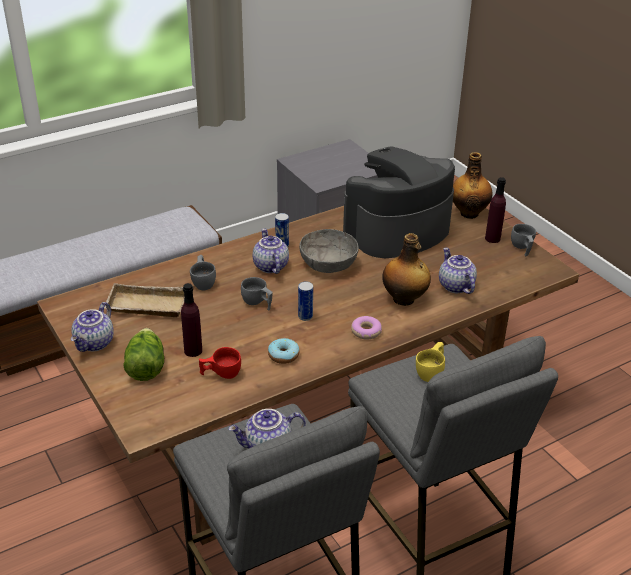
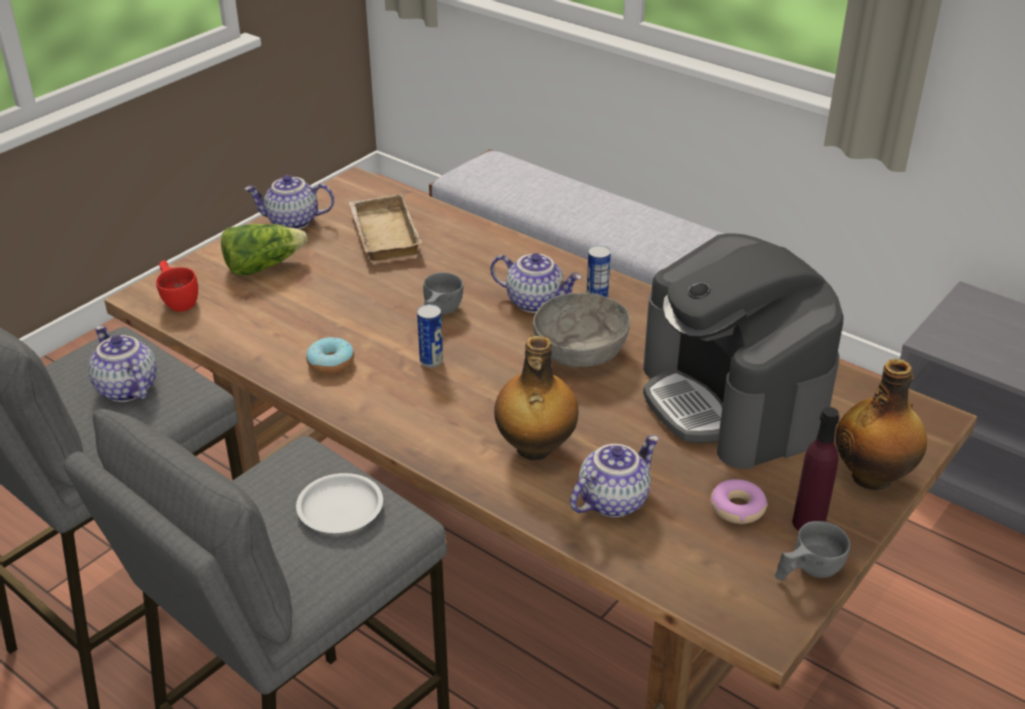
camera: 70 degrees right, 0 degrees up
purple bottle [181,283,202,357] -> none
grey cup [190,255,216,290] -> none
red cup [199,347,241,379] -> red cup moved to [156,260,198,312]
teapot [253,228,289,274] -> teapot turned 60 degrees clockwise [490,253,582,313]
coffee machine [343,146,455,258] -> coffee machine turned 150 degrees counterclockwise [643,233,844,469]
donut [351,316,382,340] -> donut moved to [711,479,768,524]
yellow cup [416,342,445,382] -> white plate [296,473,383,533]

